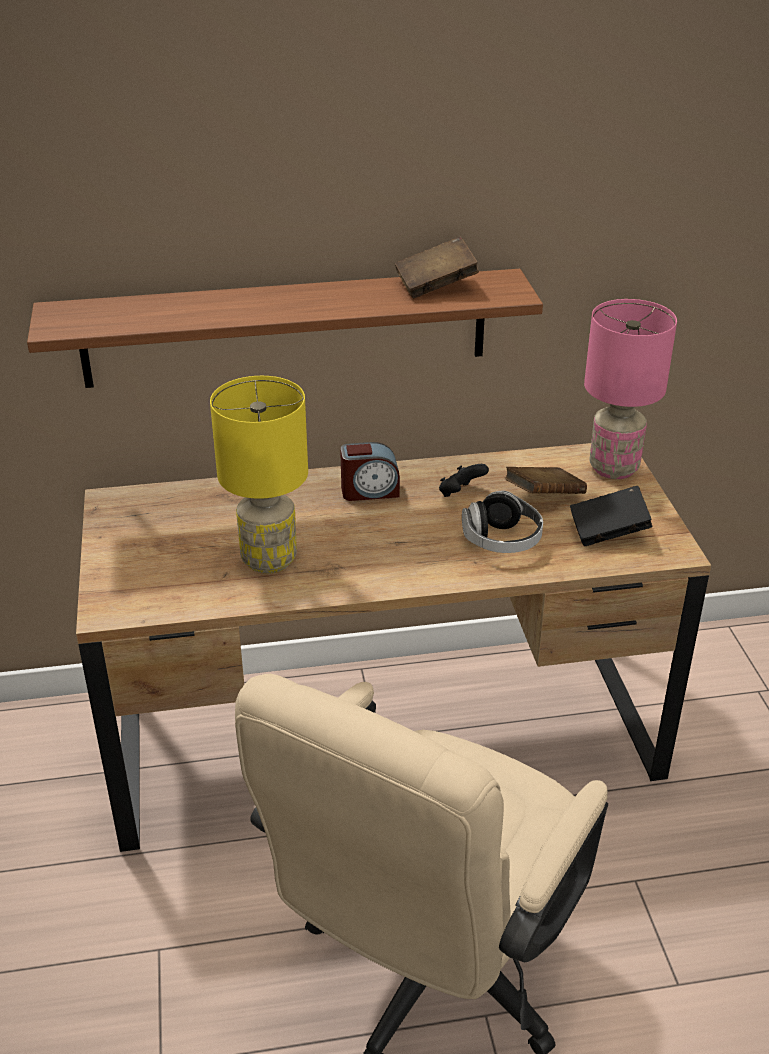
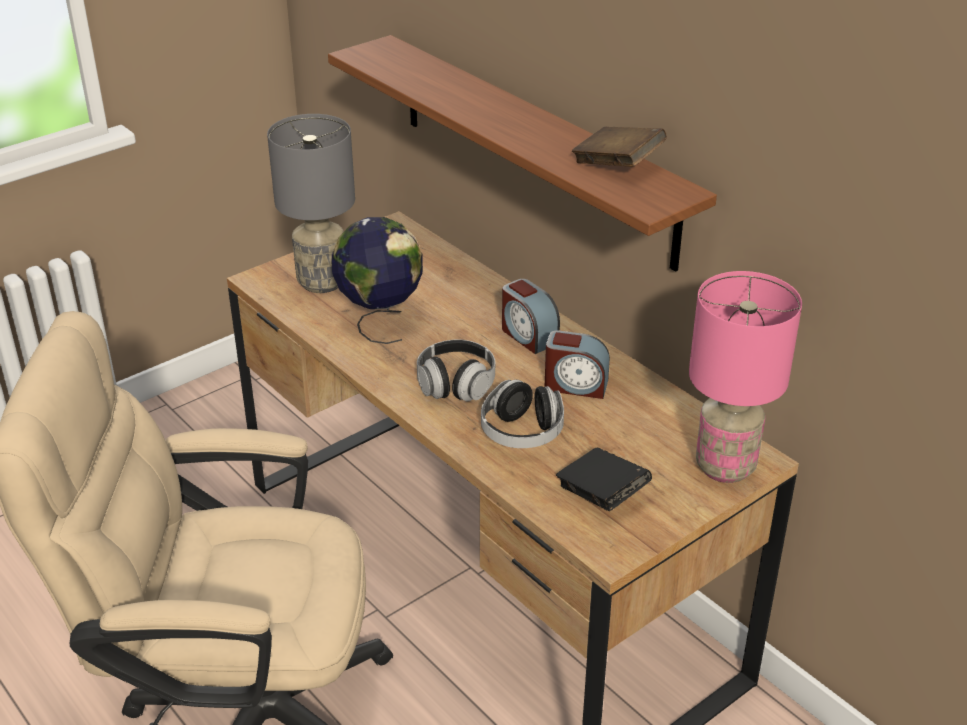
camera: 60 degrees right, 0 degrees up
yellow table lamp [210,376,308,574] -> globe [332,217,423,344]
black game controller [439,464,489,497] -> alarm clock [545,330,610,399]
brown book [505,467,587,494] -> none
none -> grey table lamp [267,114,355,293]
none -> headphones [417,340,495,401]

